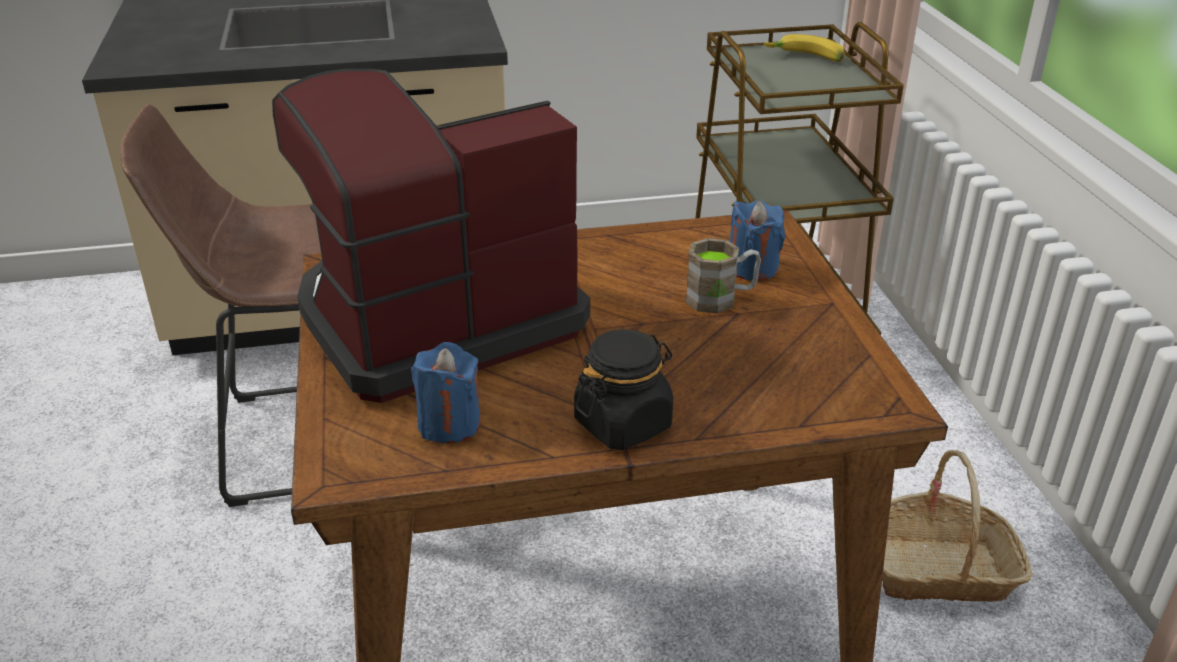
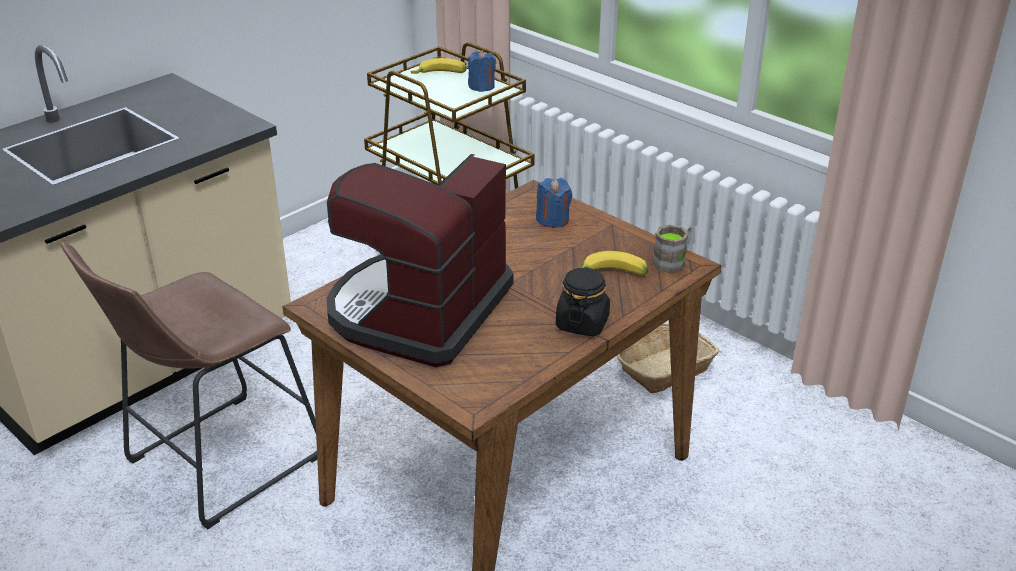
camera: 35 degrees left, 0 degrees up
blue candle [411,342,481,444] -> blue candle moved to [468,50,496,92]
brown mug [685,238,761,314] -> brown mug moved to [653,225,692,273]
none -> banana [572,251,648,275]

